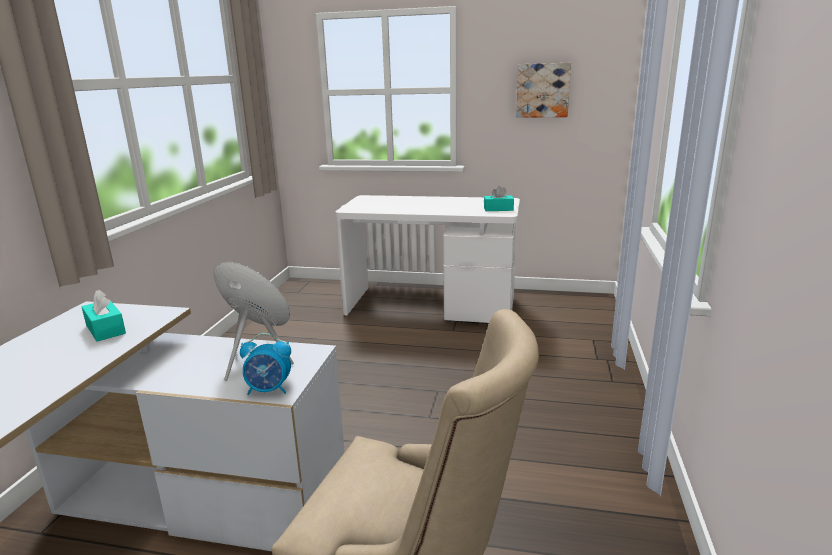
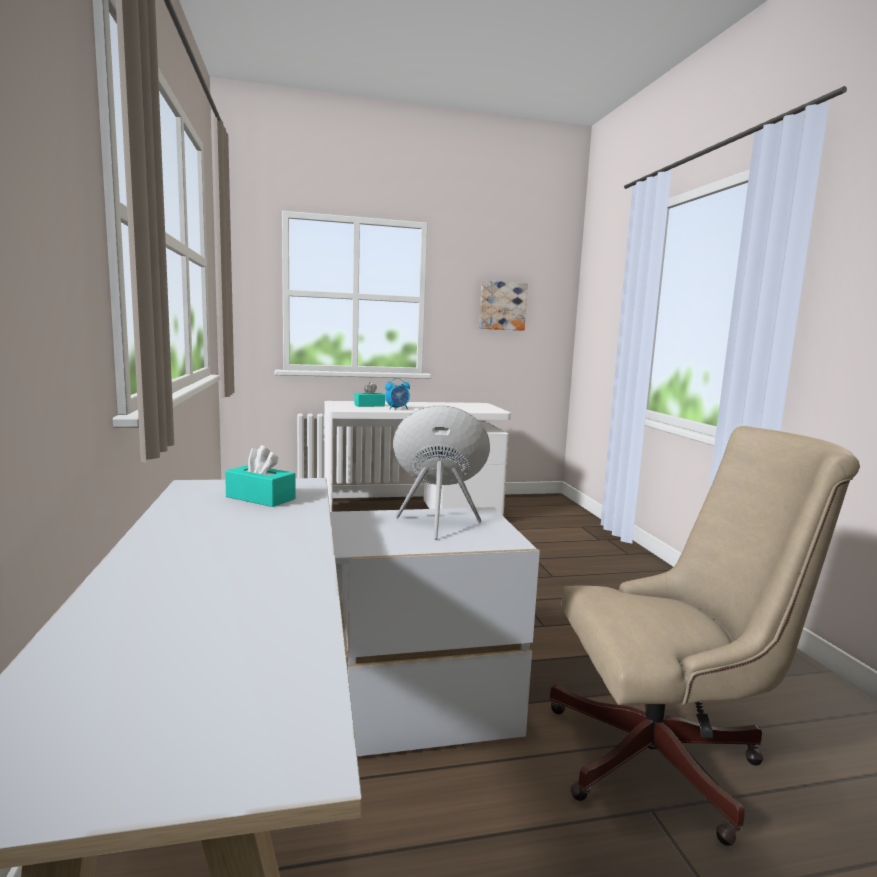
camera: 25 degrees left, 10 degrees down
alarm clock [240,333,291,395] -> alarm clock moved to [385,378,410,409]
turquoise tissue box [484,186,514,211] -> turquoise tissue box moved to [354,382,385,407]

